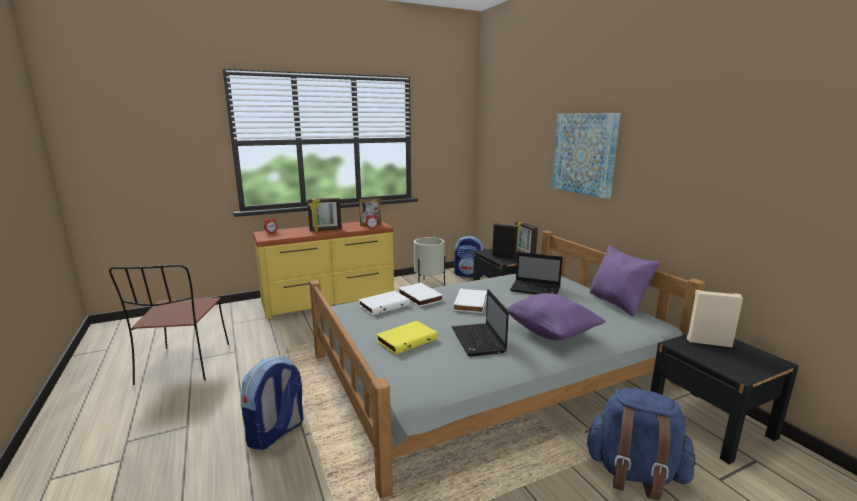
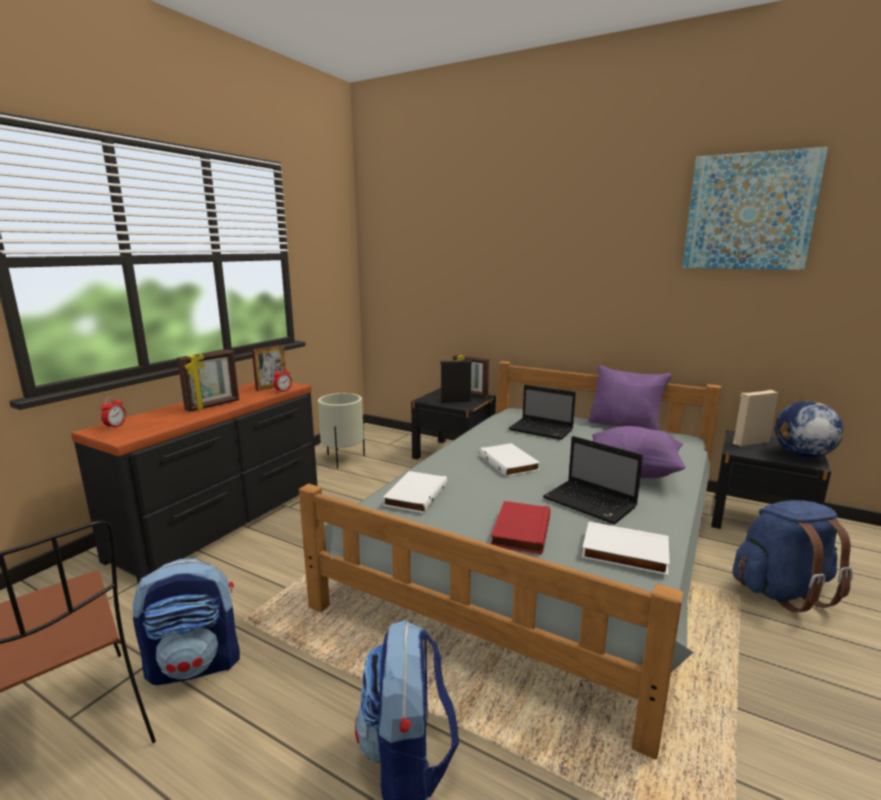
camera: 35 degrees left, 0 degrees up
yellow dresser [253,221,394,319] -> black dresser [71,382,318,583]
yellow book [376,321,437,355] -> red book [491,501,550,554]
white book [399,283,443,307] -> white book moved to [582,522,670,575]
backpack [454,236,485,277] -> backpack moved to [132,558,240,685]
laptop [510,252,563,295] -> laptop turned 45 degrees clockwise [508,385,576,440]
picture [552,113,621,199] -> picture moved to [682,147,828,270]
none -> globe [774,401,844,458]

